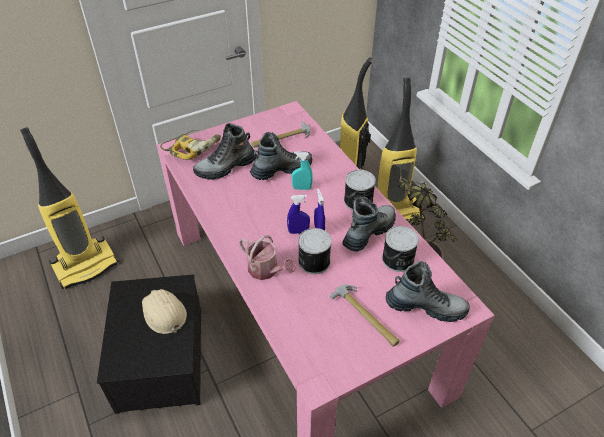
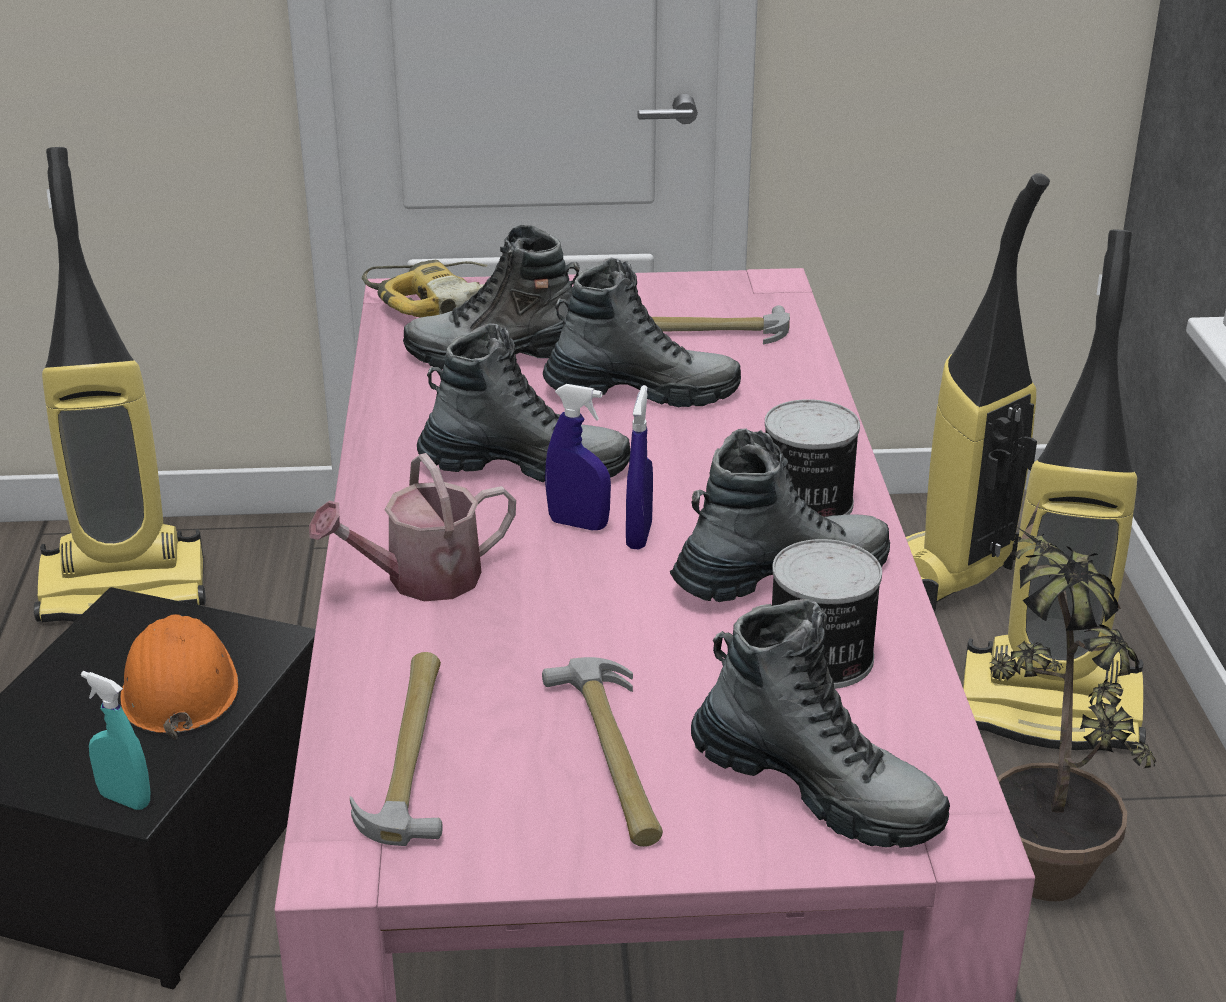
camera: 25 degrees right, 15 degrees down
beige hard hat [142,289,187,334] -> orange hard hat [120,614,239,740]
watering can [239,235,296,280] -> watering can turned 90 degrees clockwise [309,453,516,601]
turquoise spray bottle [291,151,313,190] -> turquoise spray bottle moved to [81,671,151,810]
can [298,228,332,274] -> none
none -> hammer [350,652,443,846]
none -> boot [417,323,630,482]

